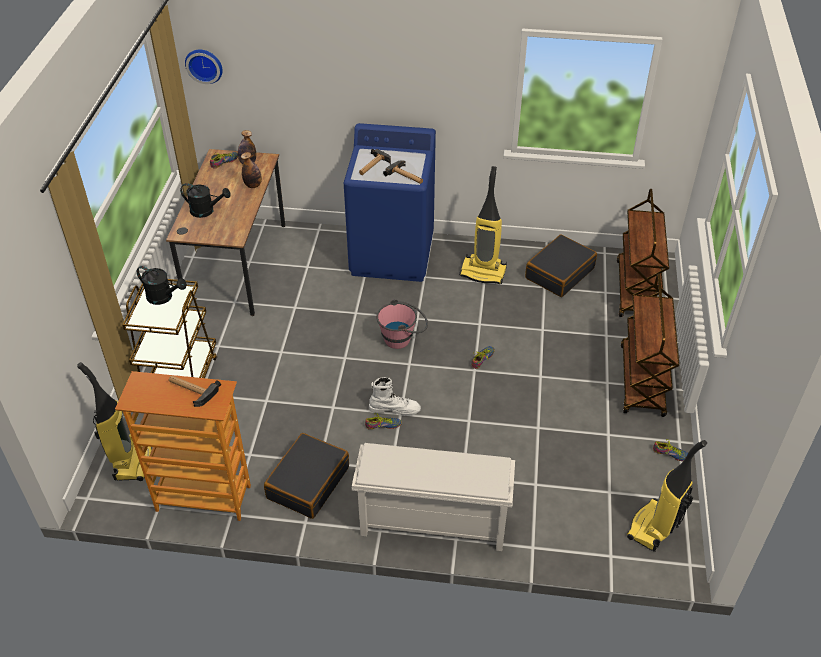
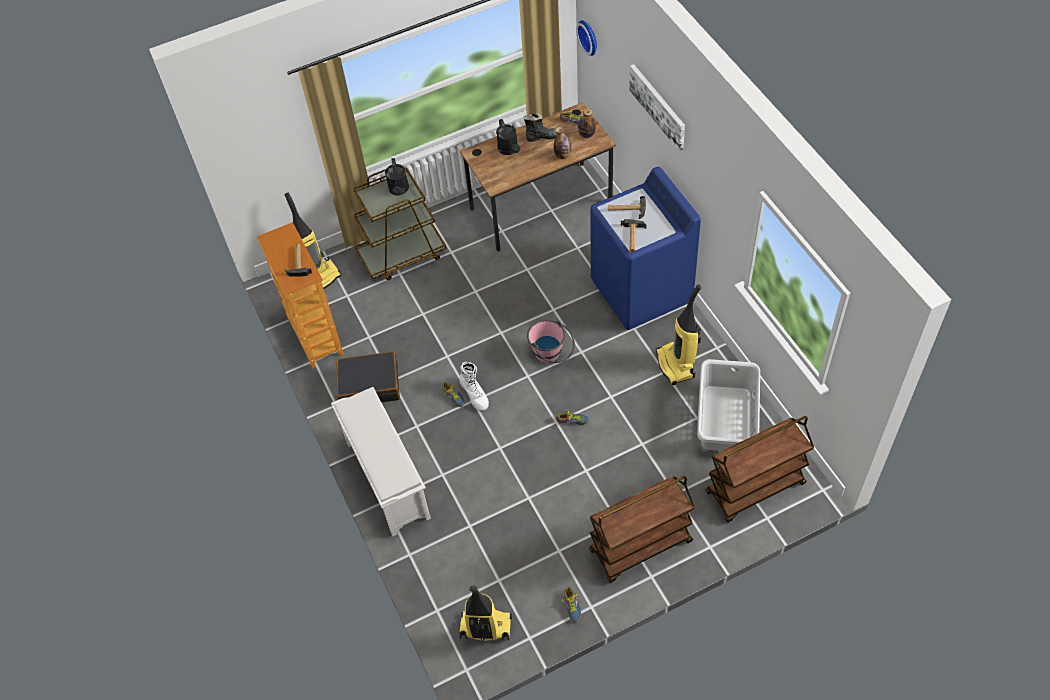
camera: 60 degrees right, 10 degrees up
black suitcase [525,235,597,297] -> grey laundry basket [697,359,760,451]
none -> black boot [523,113,558,142]
none -> picture [629,64,685,151]

